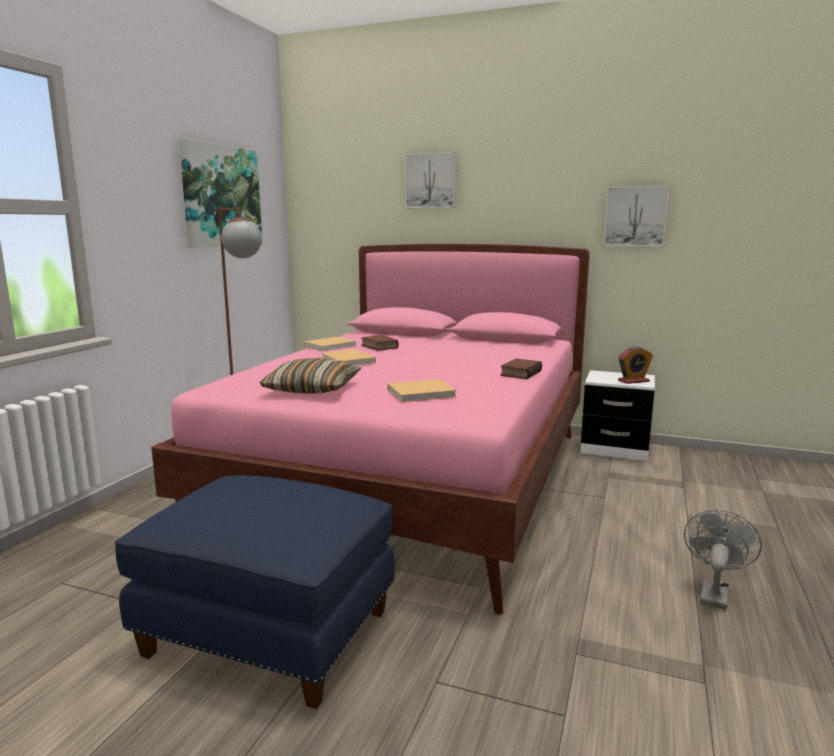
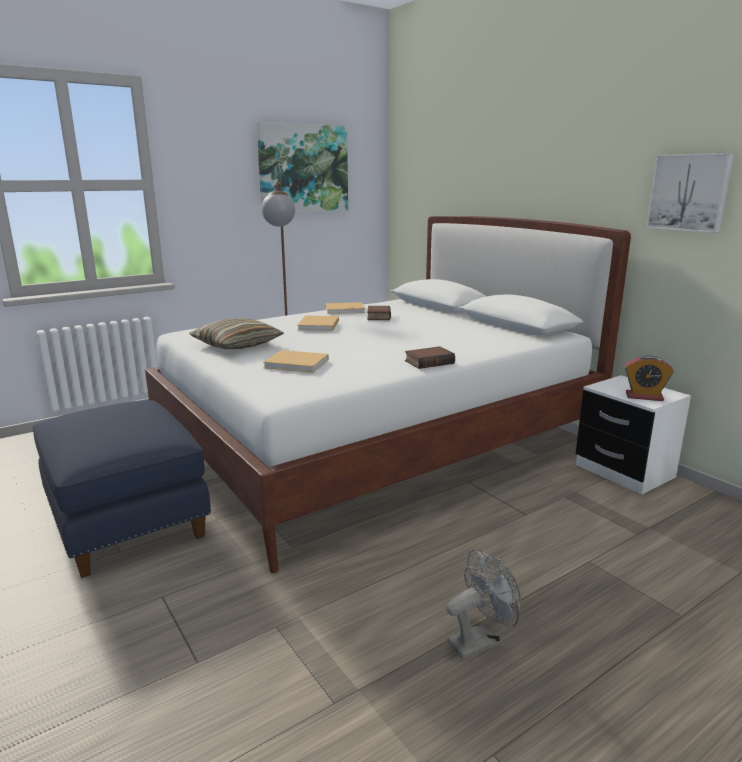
camera: 35 degrees right, 5 degrees up
pink bed [151,244,590,615] -> white bed [145,216,631,573]
picture [405,152,457,208] -> none

